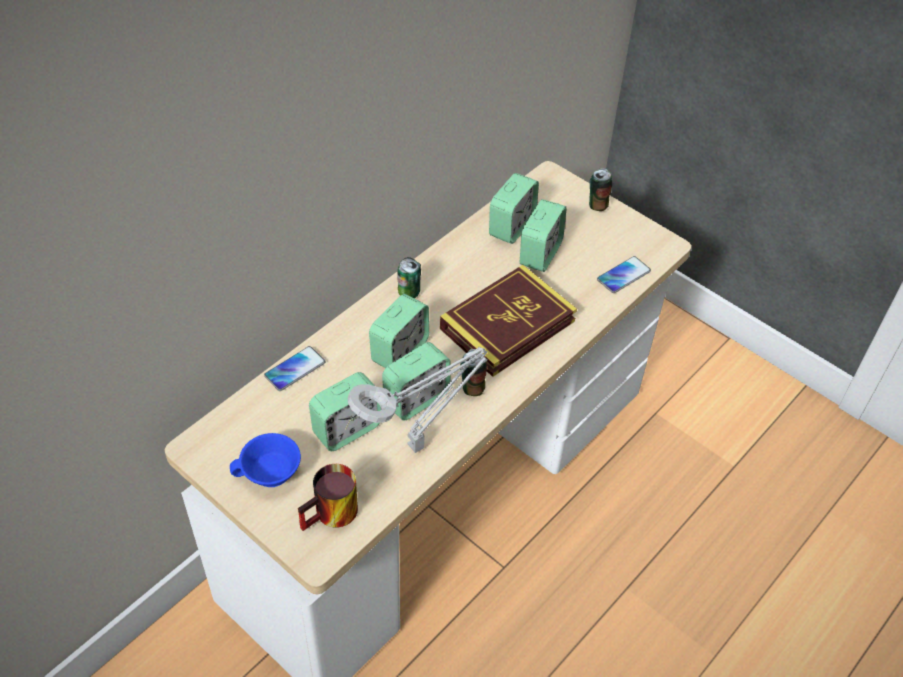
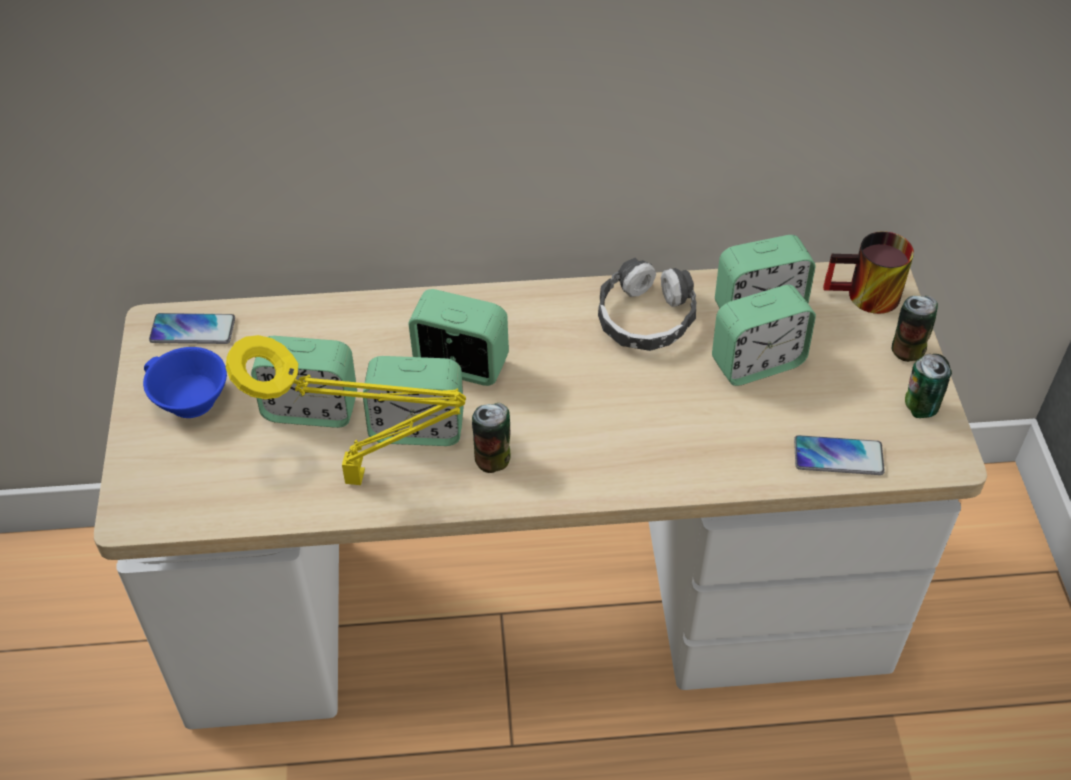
camera: 45 degrees right, 0 degrees up
phone [264,346,325,391] -> phone moved to [149,313,235,344]
mug [298,464,358,531] -> mug moved to [823,231,914,314]
grey table lamp [348,347,488,453] -> yellow table lamp [226,335,466,485]
alarm clock [369,294,429,368] -> alarm clock turned 150 degrees counterclockwise [408,289,509,386]
can [397,257,421,299] -> can moved to [905,354,952,418]
book [440,265,577,377] -> none
none -> headphones [598,258,696,351]

